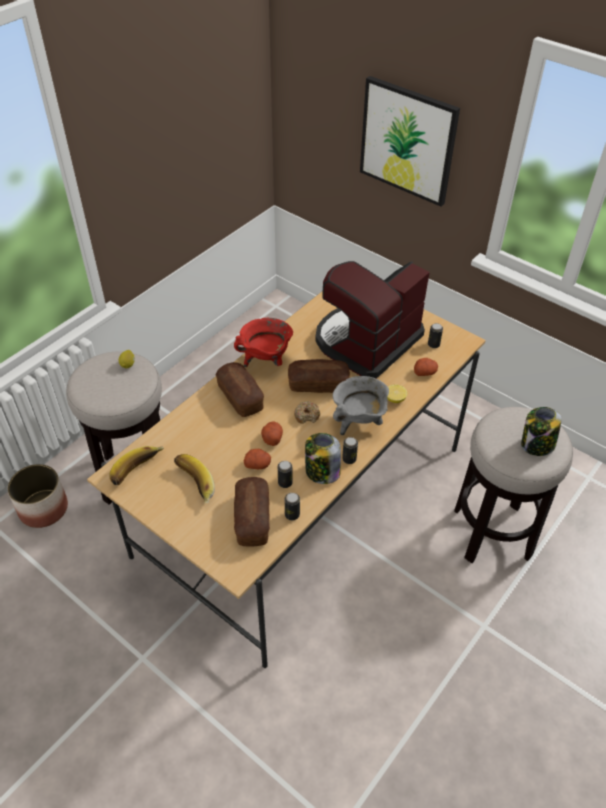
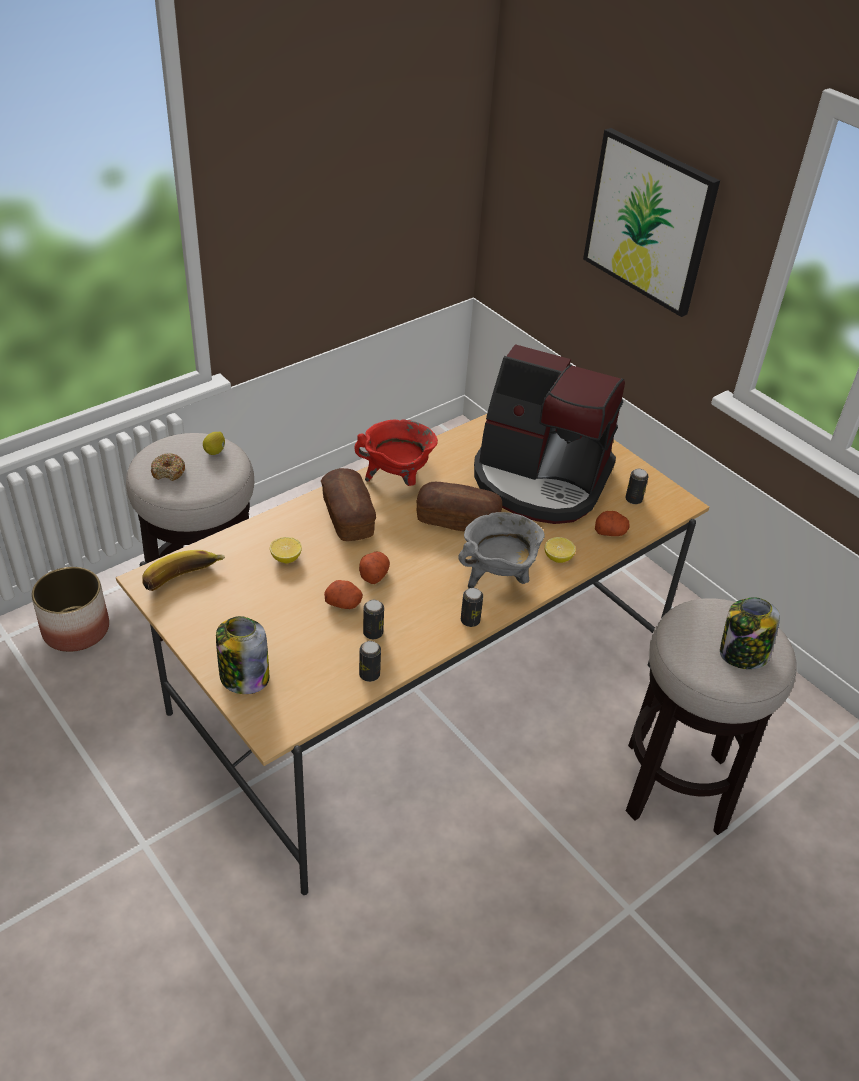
camera: 10 degrees right, 5 degrees down
banana [174,454,215,504] -> none
bread [234,477,270,547] -> none
donut [294,401,320,424] -> donut moved to [151,453,185,481]
jar [305,433,341,484] -> jar moved to [216,616,269,694]
coffee machine [315,261,430,378] -> coffee machine turned 120 degrees counterclockwise [474,344,625,524]
none -> lemon [270,537,302,564]

